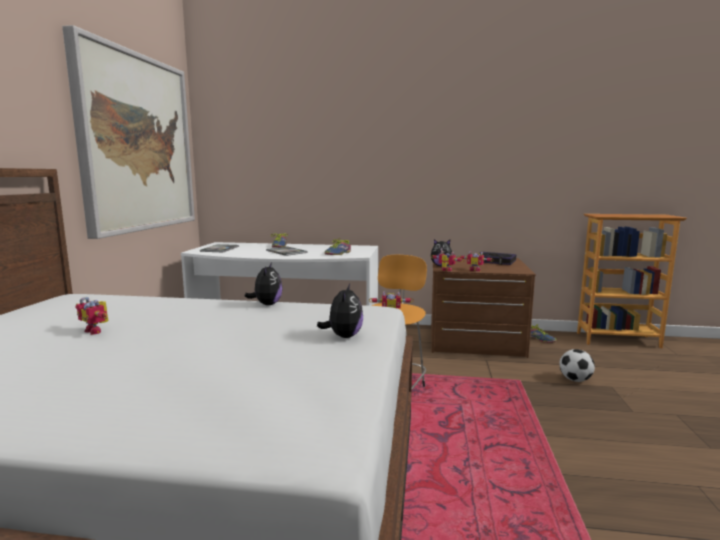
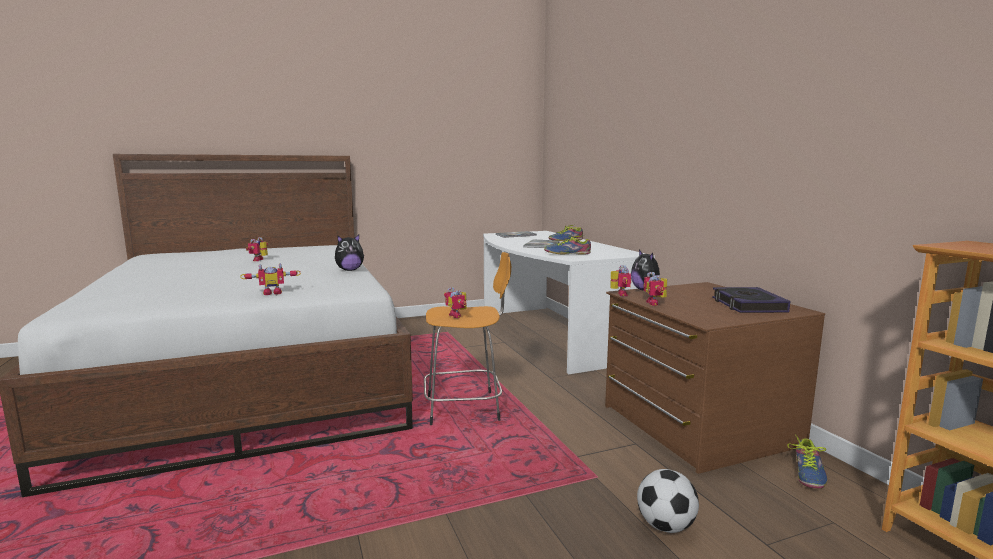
camera: 60 degrees right, 0 degrees up
picture [62,25,195,239] -> none
plush toy [317,284,363,338] -> toy robot [240,263,301,295]

